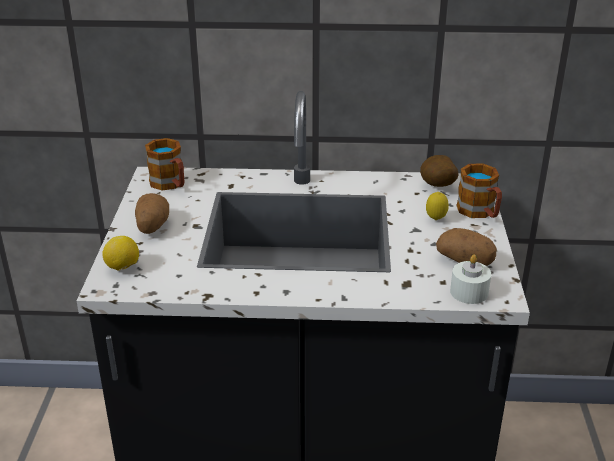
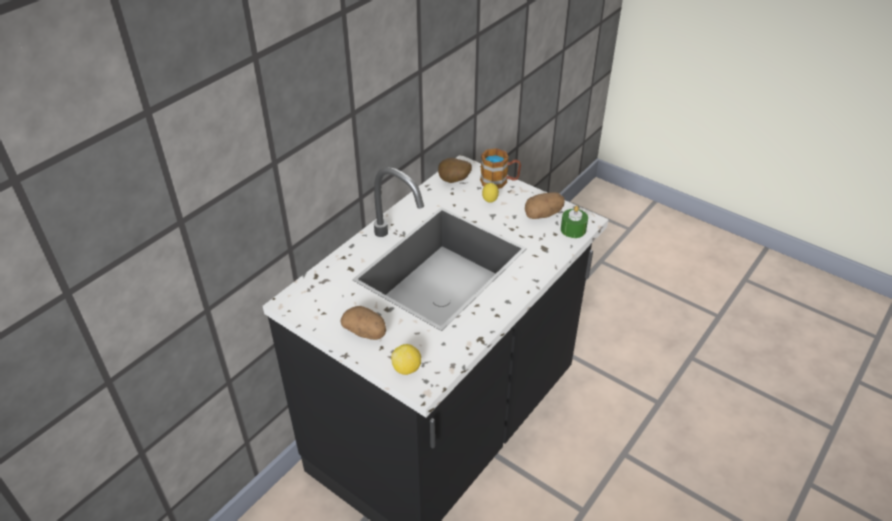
camera: 55 degrees left, 10 degrees up
mug [145,138,184,190] -> none
white candle [450,254,491,304] -> green candle [561,206,588,238]

